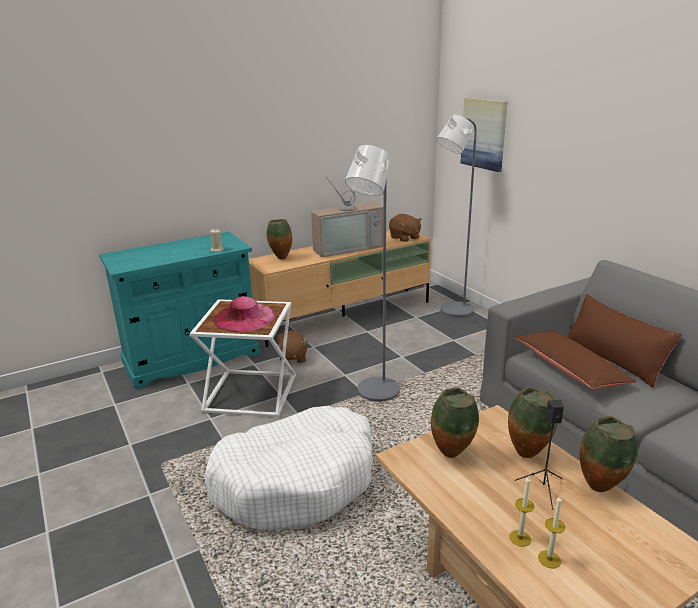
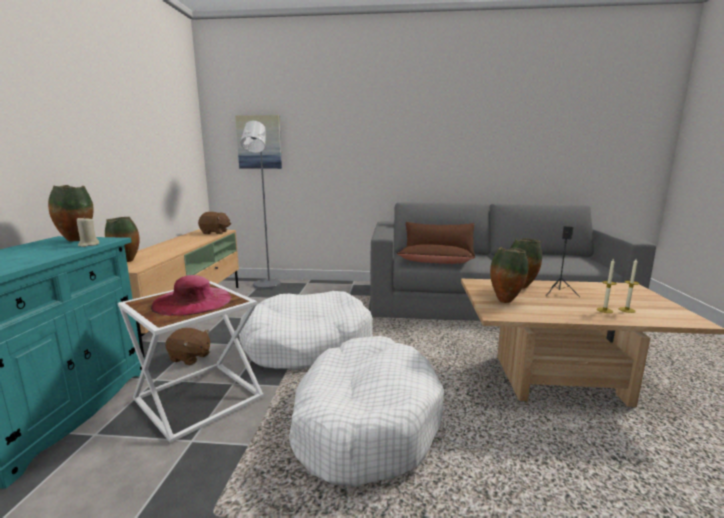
camera: 55 degrees left, 10 degrees down
television [311,176,383,257] -> none
grey floor lamp [345,145,400,402] -> white dog bed [239,291,373,370]
vase [580,416,637,492] -> vase moved to [48,185,94,242]

